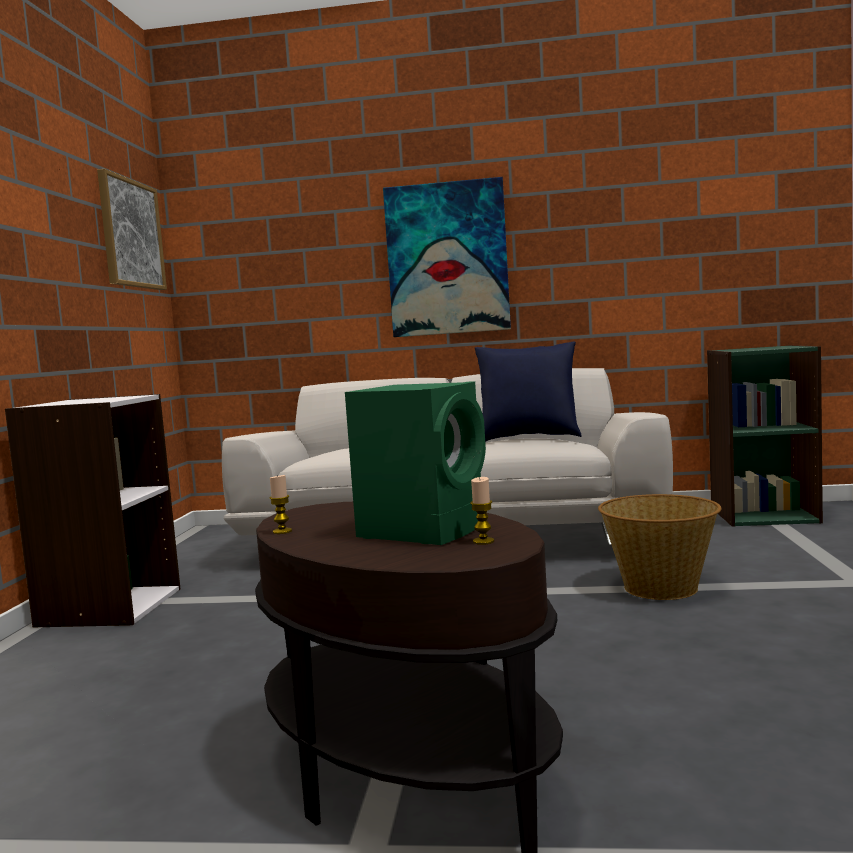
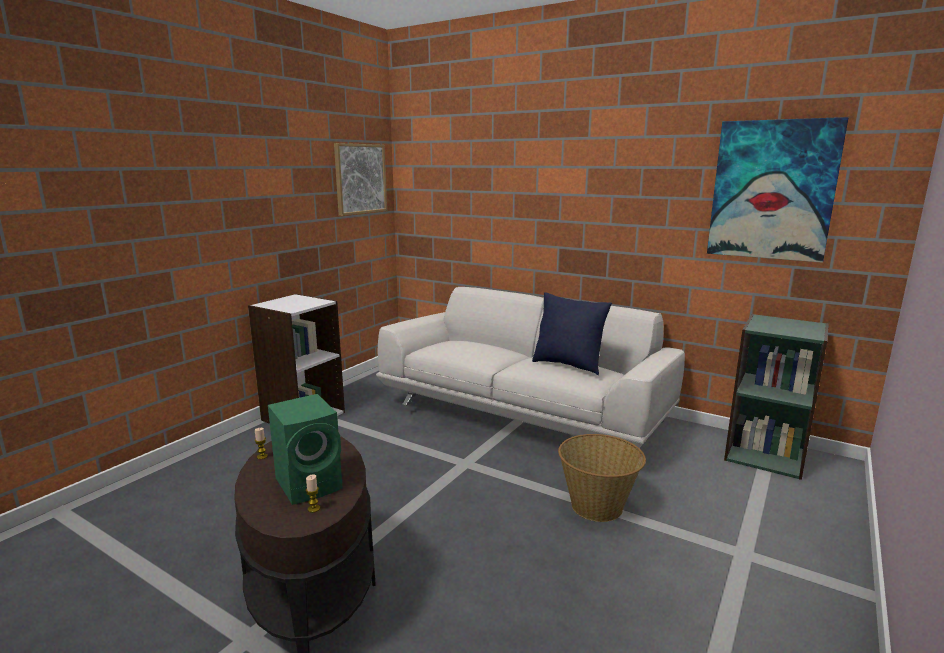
camera: 25 degrees right, 10 degrees up
picture [383,177,511,337] -> picture moved to [707,117,849,263]

